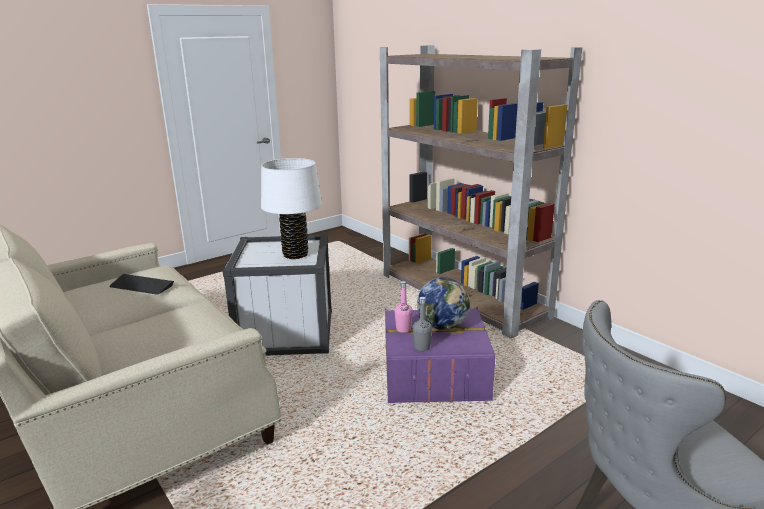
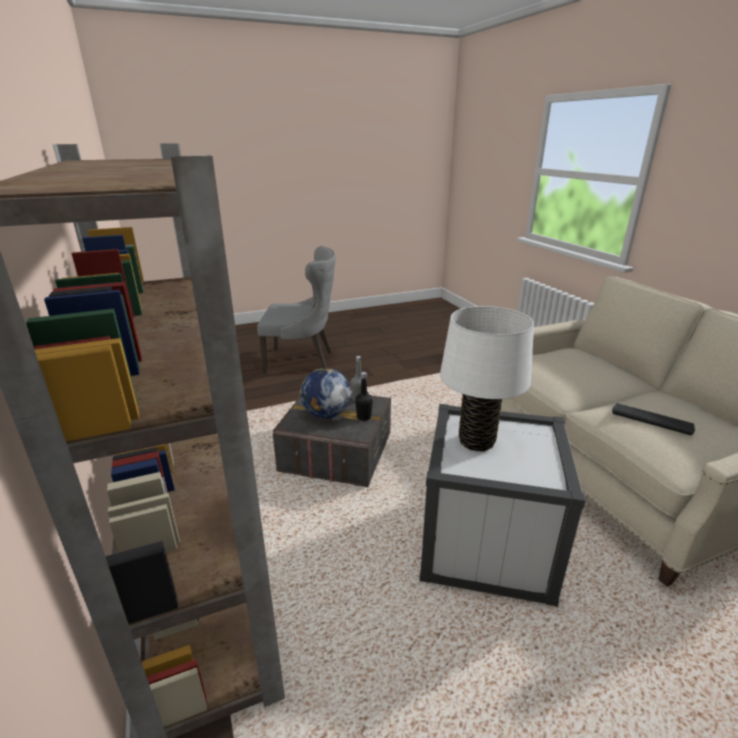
camera: 165 degrees left, 5 degrees up
purple storage box [385,306,495,403] -> grey storage box [273,393,391,488]
pink bottle [394,281,413,333] -> black bottle [355,372,373,421]

